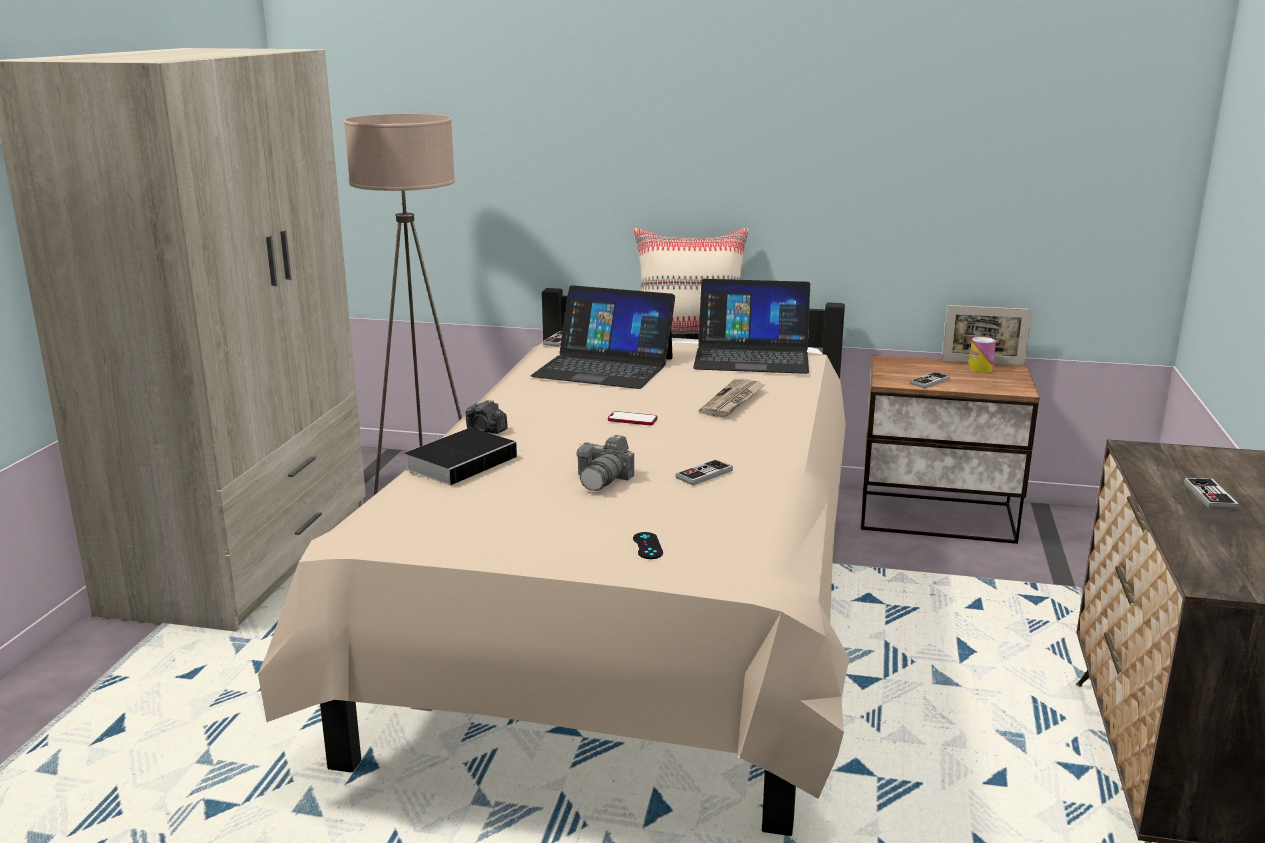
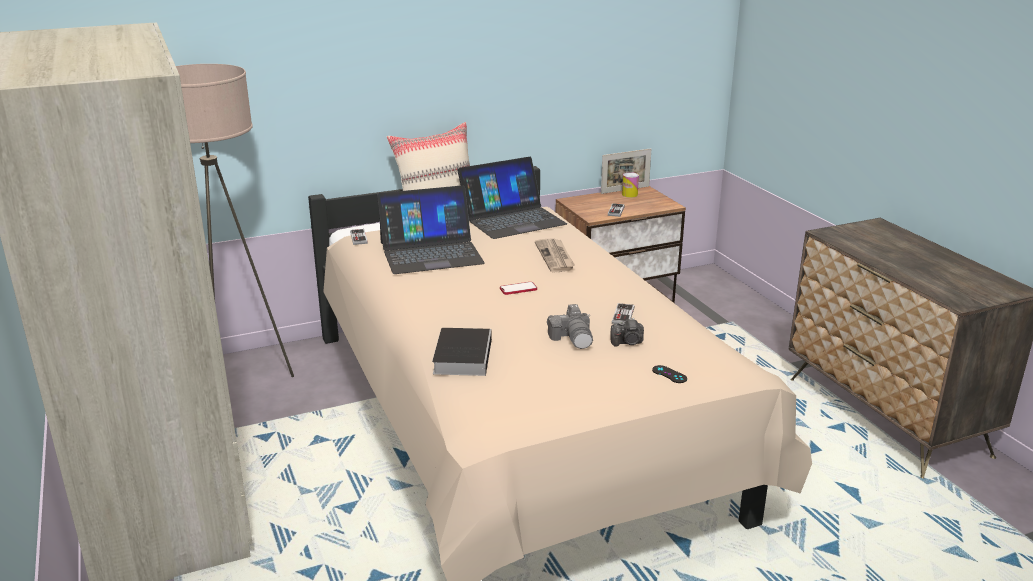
camera: 35 degrees left, 5 degrees up
camera [465,399,508,434] -> camera moved to [610,318,644,347]
game controller [1184,478,1239,510] -> none

